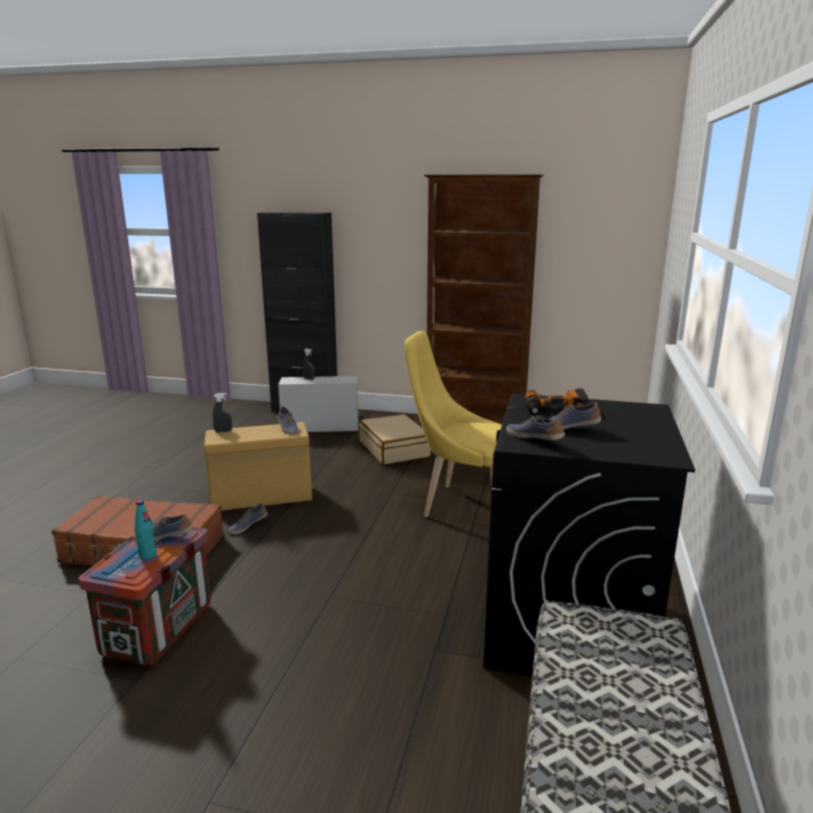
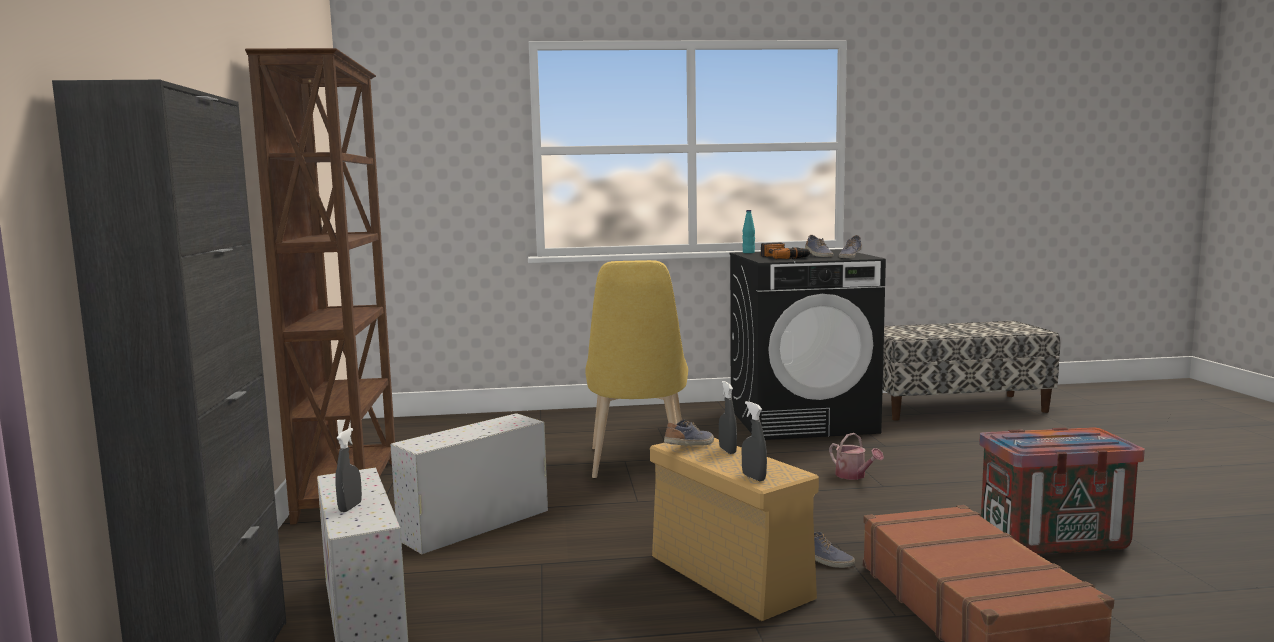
camera: 110 degrees left, 10 degrees down
shoe [133,514,193,542] -> none
turquoise bottle [135,500,157,560] -> turquoise bottle moved to [742,210,755,253]
beige suitcase [359,414,431,465] -> white storage box [390,413,548,554]
none -> grey spray bottle [719,381,737,454]
none -> watering can [829,433,884,480]

